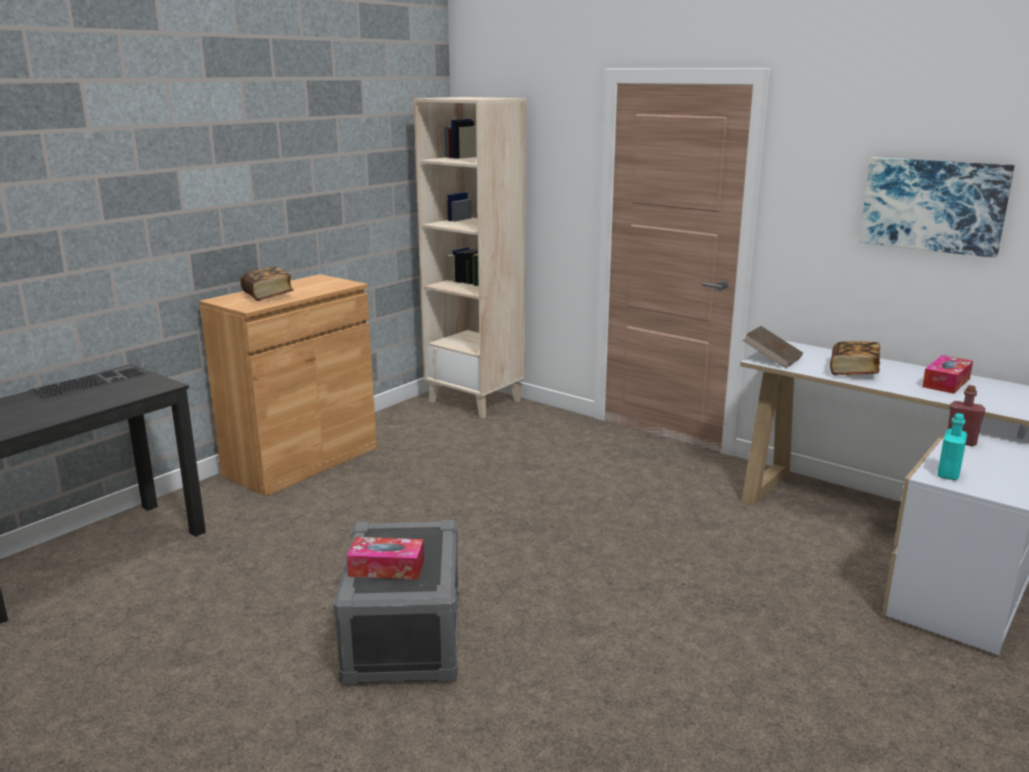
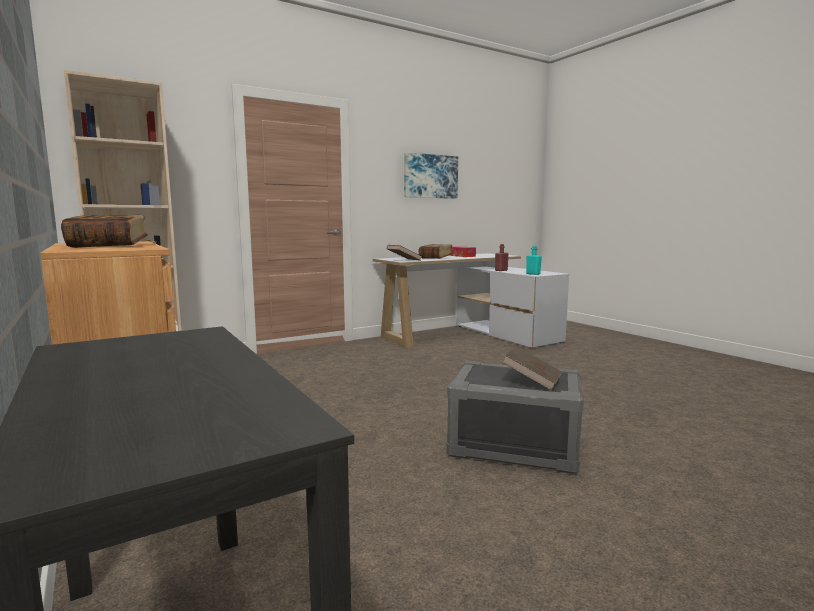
camera: 70 degrees left, 10 degrees down
keyboard [29,365,147,400] -> none
tissue box [347,537,424,580] -> brown book [502,346,562,391]

